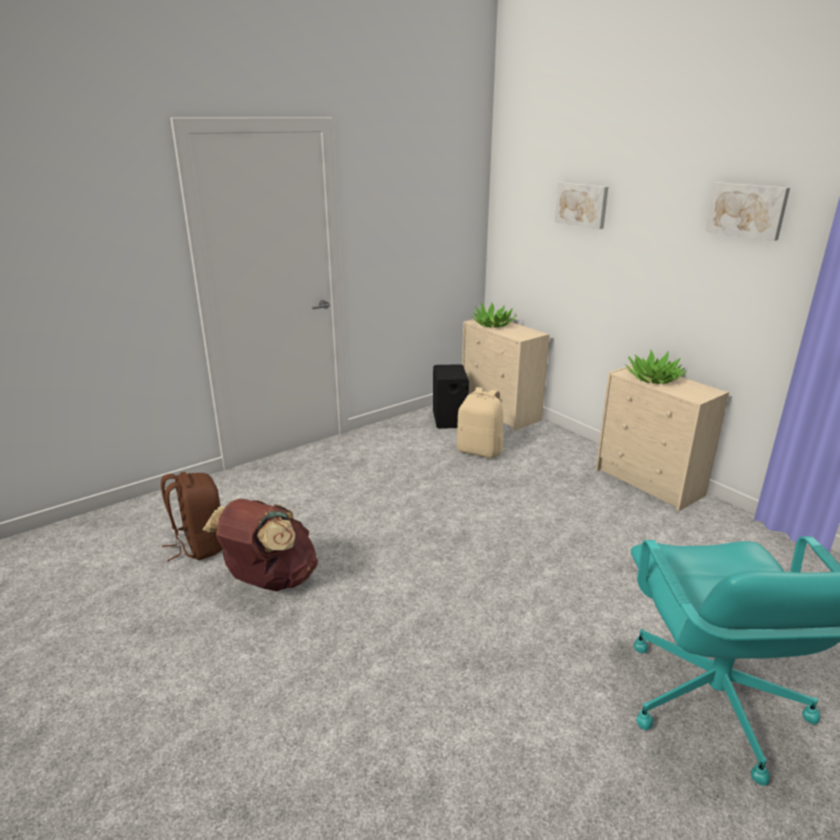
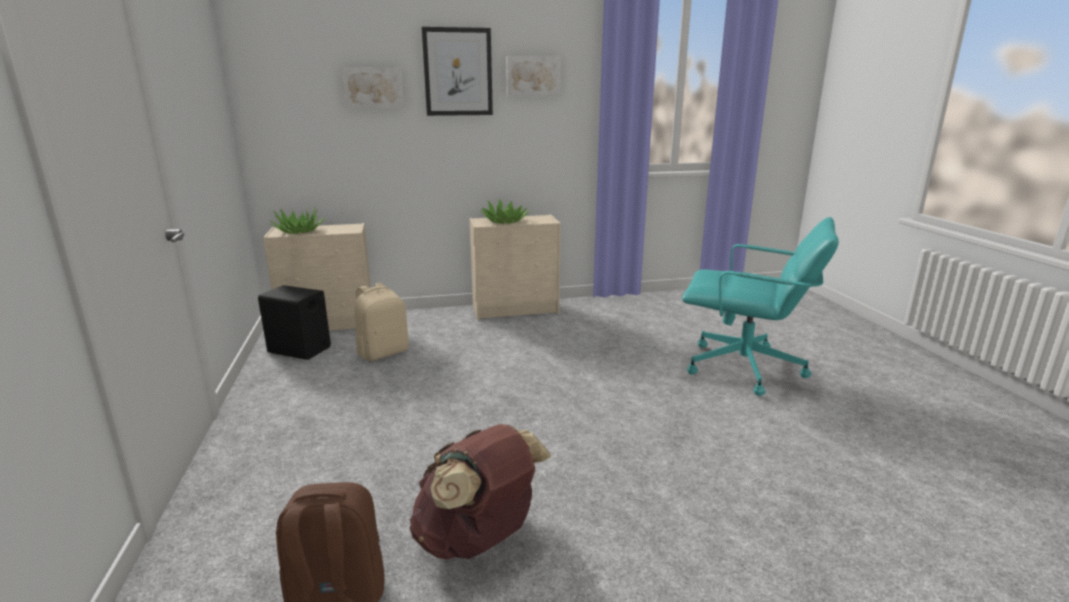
camera: 65 degrees left, 5 degrees down
none -> picture [422,27,493,116]

